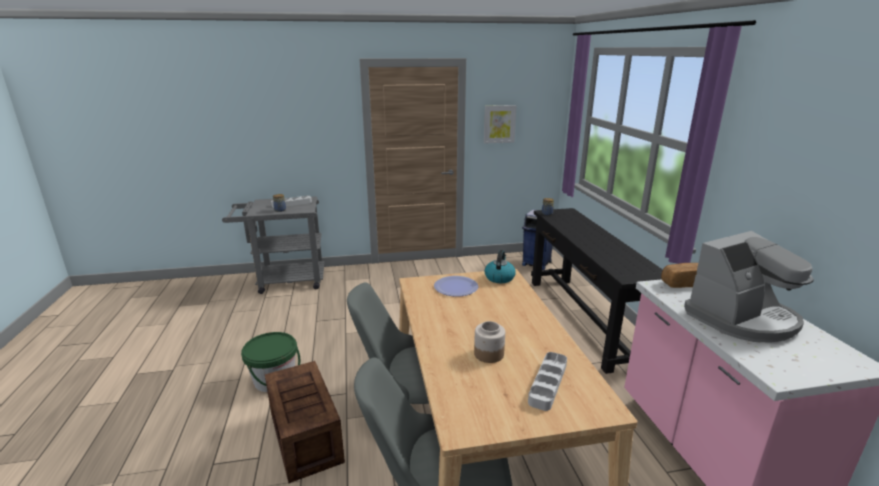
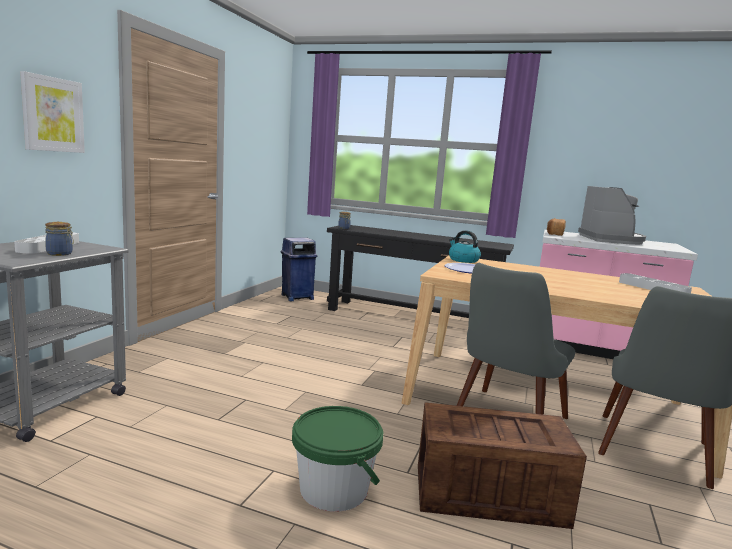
camera: 60 degrees left, 10 degrees down
jar [474,321,505,363] -> none
picture [484,105,517,144] -> picture moved to [20,71,85,153]

